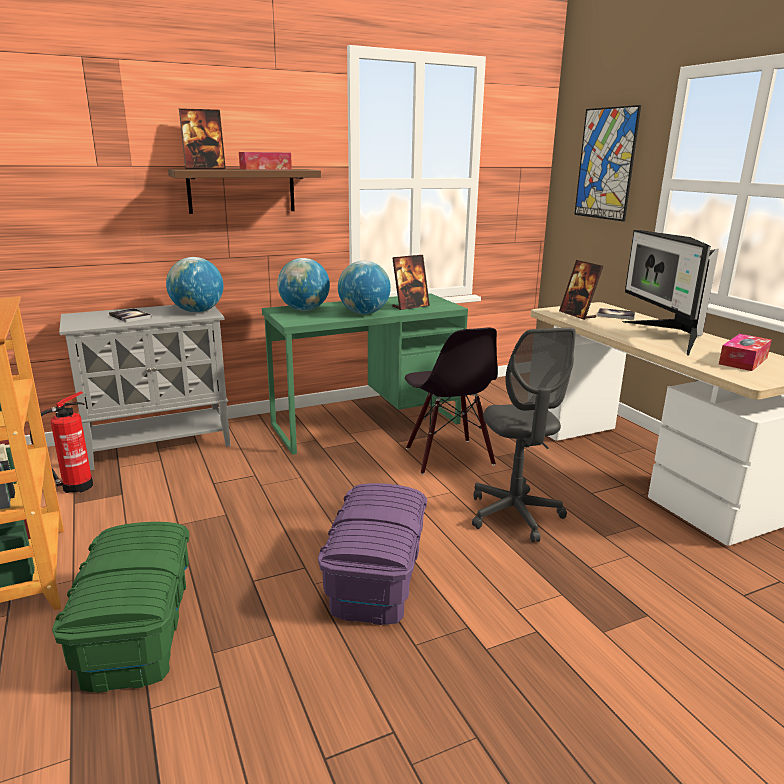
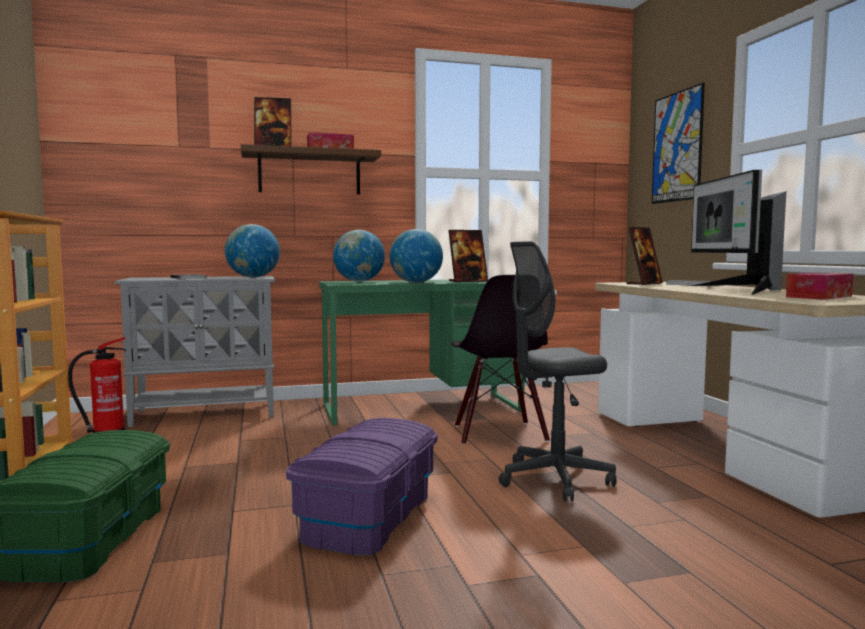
camera: 10 degrees right, 15 degrees down
grey office chair [472,327,576,543] -> grey office chair turned 75 degrees clockwise [499,241,617,501]
picture frame [559,260,604,320] -> picture frame turned 120 degrees counterclockwise [626,227,663,285]

